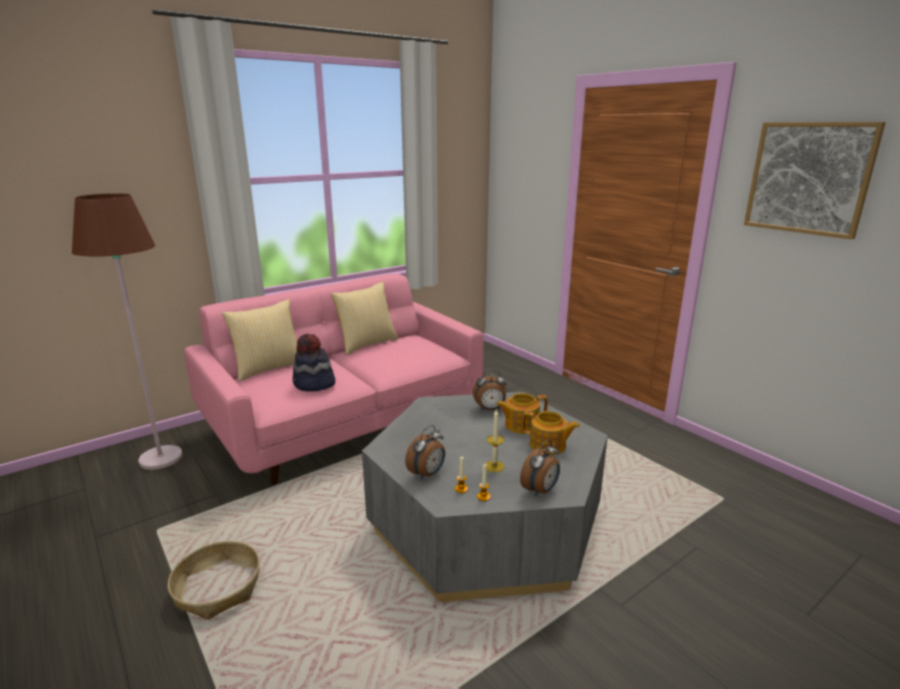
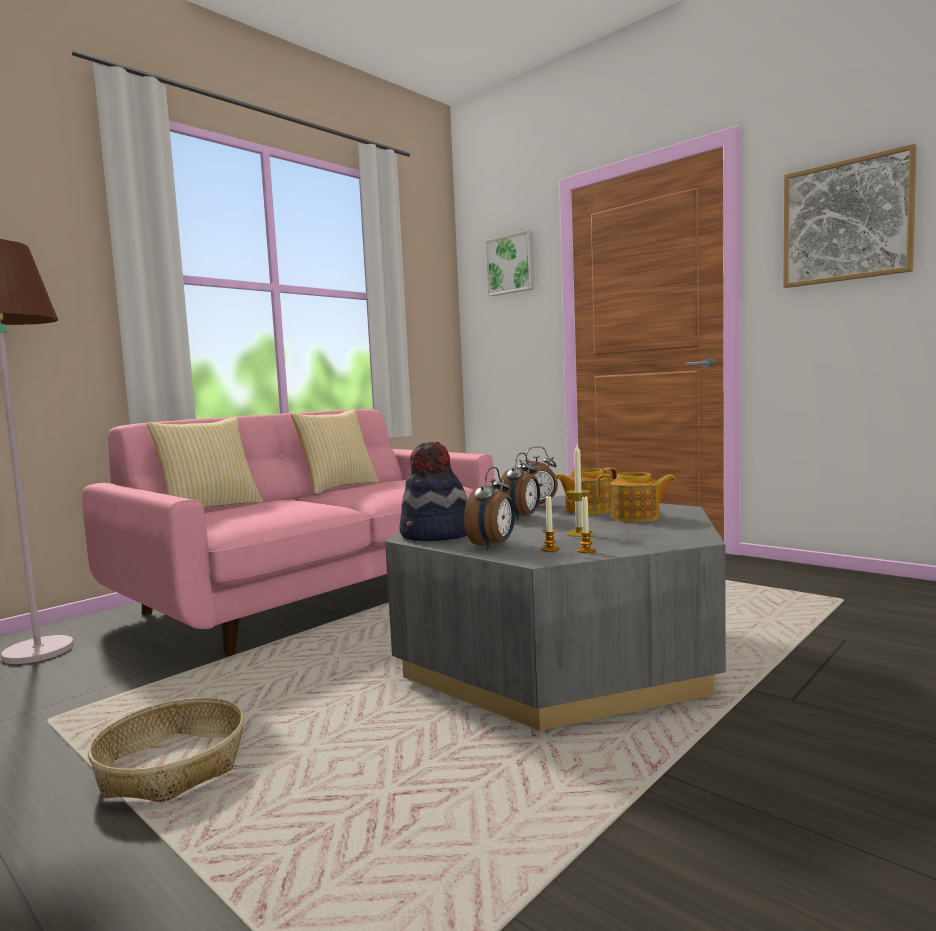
camera: 10 degrees left, 15 degrees down
hat [292,334,335,391] -> hat moved to [399,442,467,541]
alarm clock [520,440,560,497] -> alarm clock moved to [501,453,540,521]
none -> picture [486,230,535,296]

